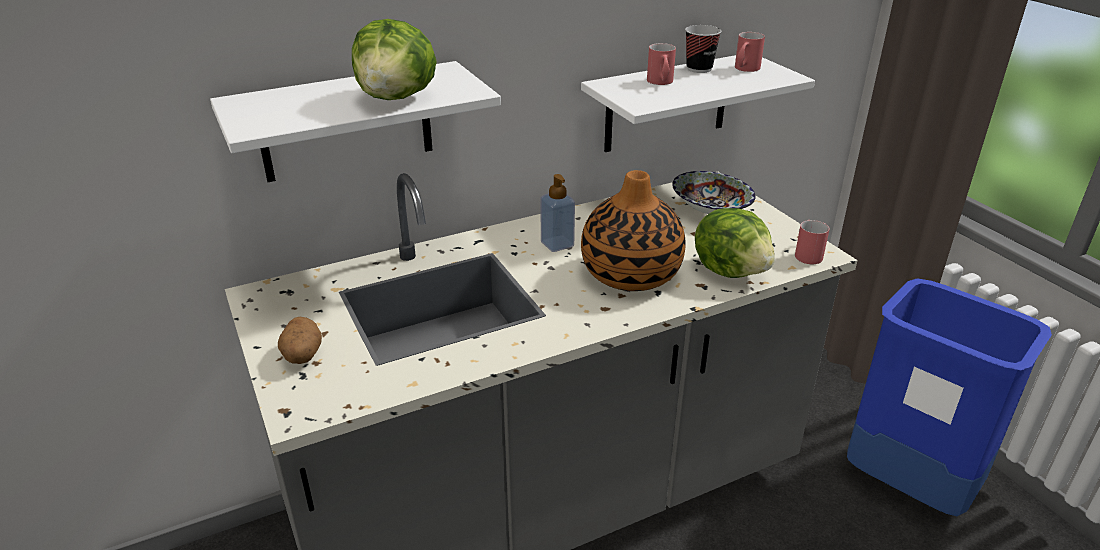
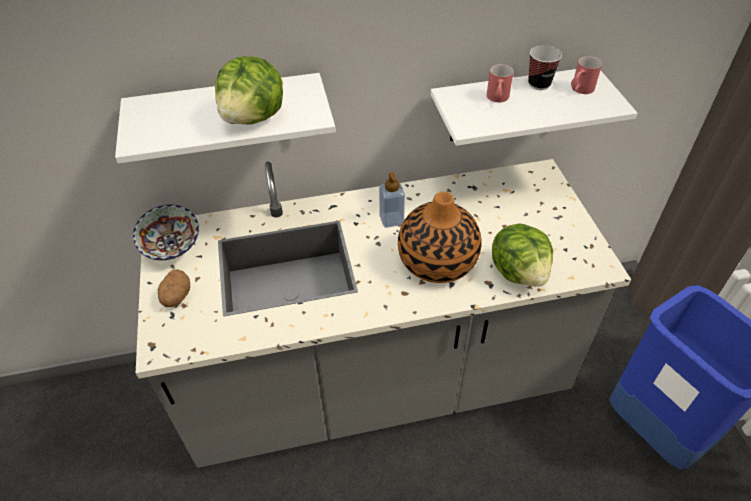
camera: 15 degrees right, 15 degrees up
bowl [672,171,756,214] -> bowl moved to [133,205,199,260]
red mug [795,220,829,264] -> none

